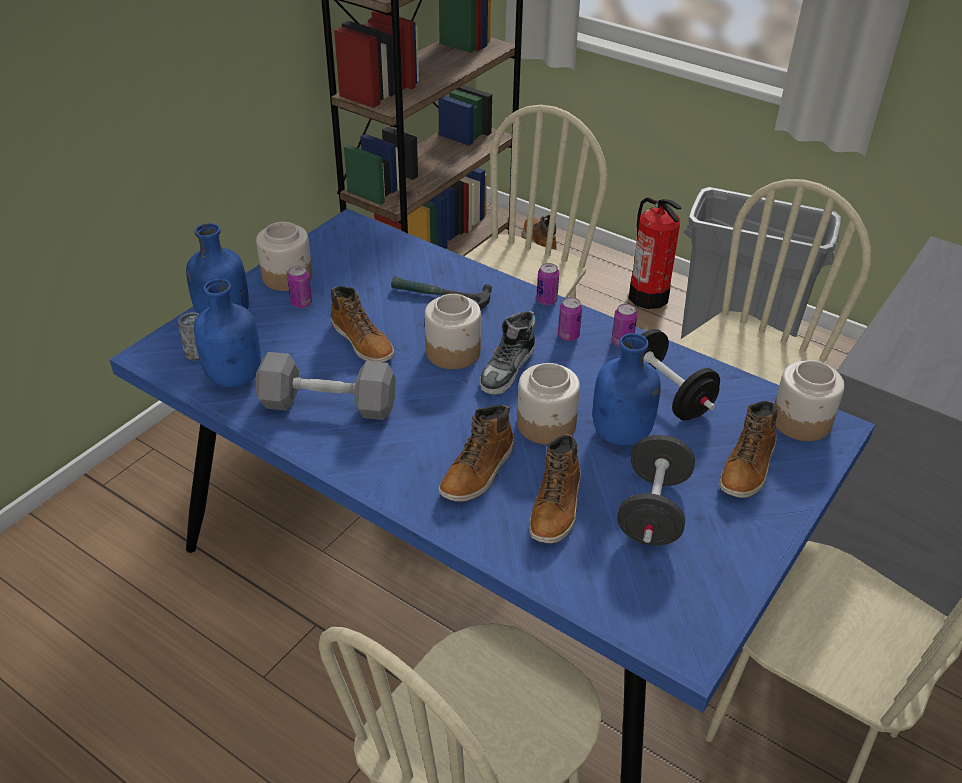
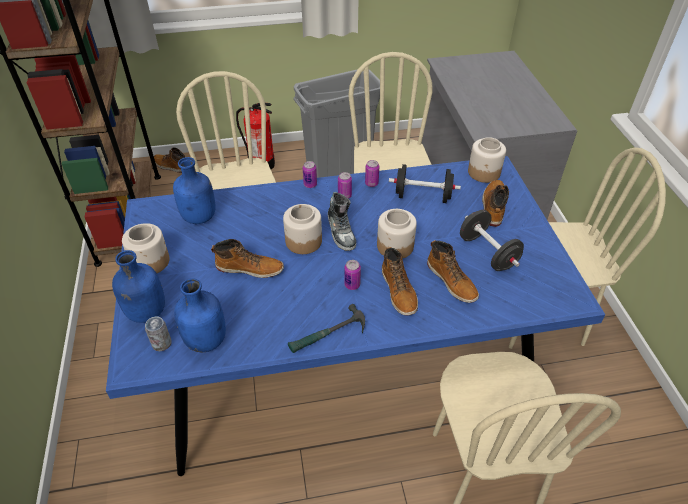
camera: 45 degrees left, 5 degrees up
grey dumbbell [255,352,396,420] -> none
can [287,266,312,308] -> can moved to [344,260,361,290]
hammer [391,276,492,309] -> hammer moved to [288,304,365,353]
blue bottle [593,333,661,446] -> blue bottle moved to [173,157,215,224]
boot [719,401,778,498] -> boot turned 150 degrees counterclockwise [482,180,509,227]

